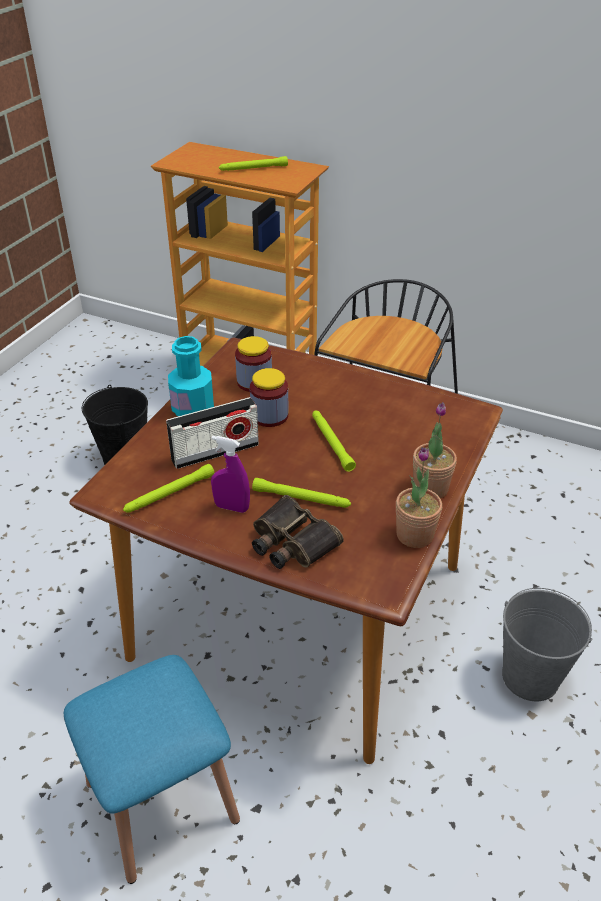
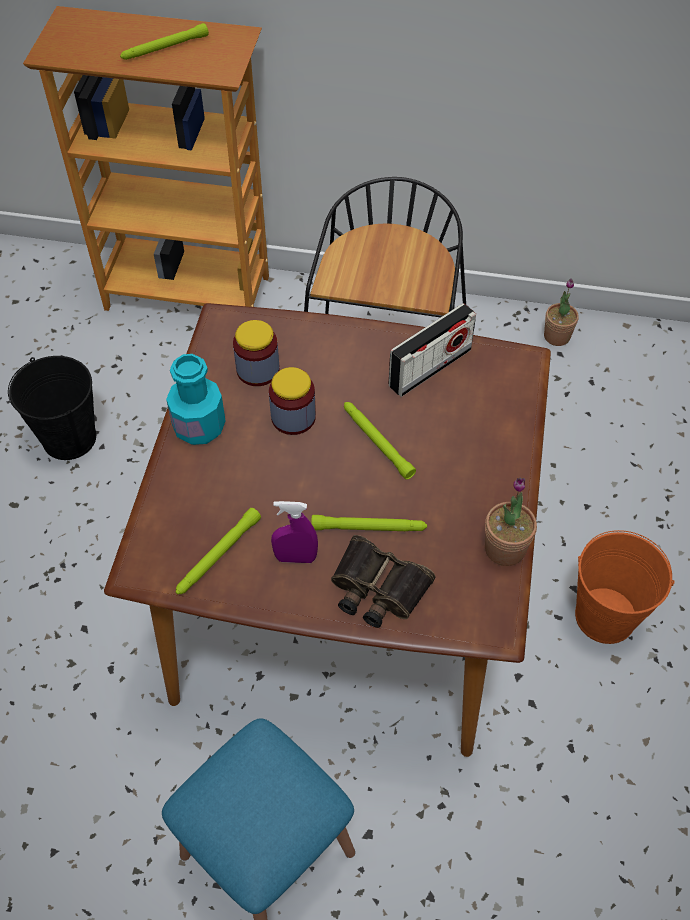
camera: 15 degrees left, 15 degrees up
radio [166,397,259,469] -> radio moved to [388,303,476,397]
potted plant [413,402,457,498] -> potted plant moved to [544,278,579,346]
grey bucket [502,588,592,702] -> orange bucket [575,530,675,644]

